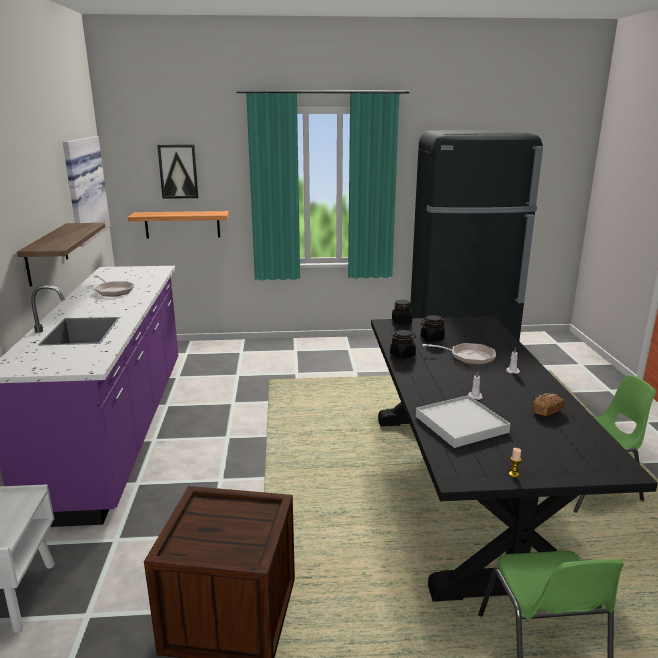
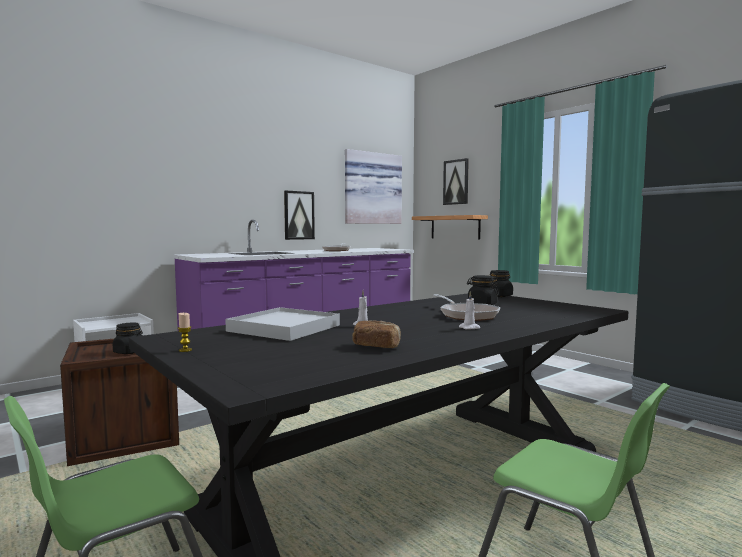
camera: 55 degrees right, 15 degrees down
shelf [17,223,105,286] -> picture [284,191,315,240]
black jar [390,330,416,359] -> black jar moved to [113,323,143,354]

